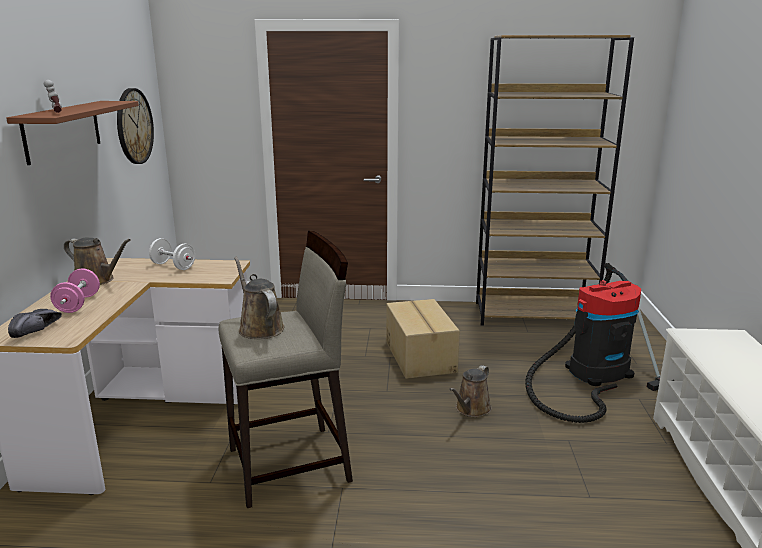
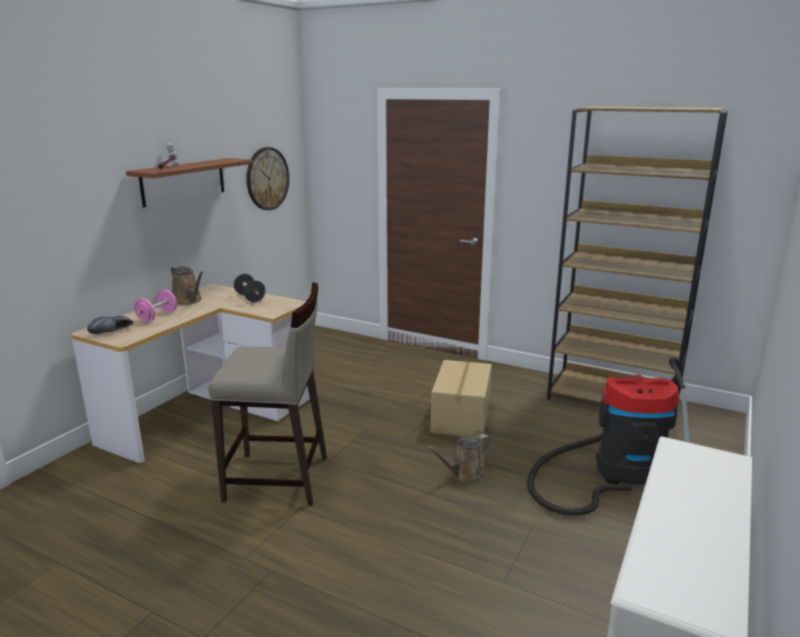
camera: 25 degrees right, 0 degrees up
white dumbbell [149,238,195,270] -> black dumbbell [234,274,265,302]
brown watering can [234,257,284,339] -> none

